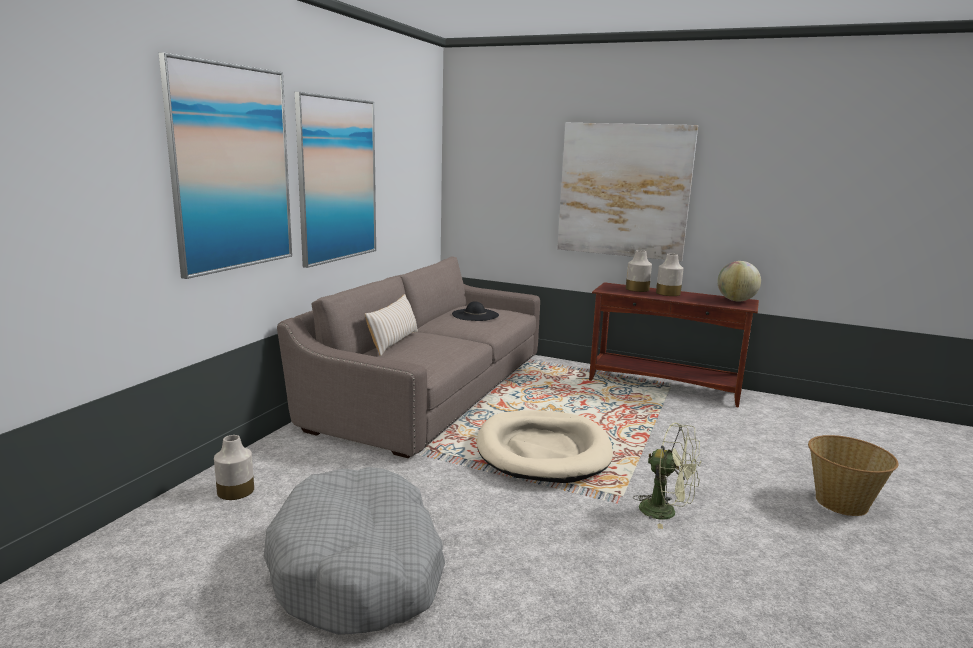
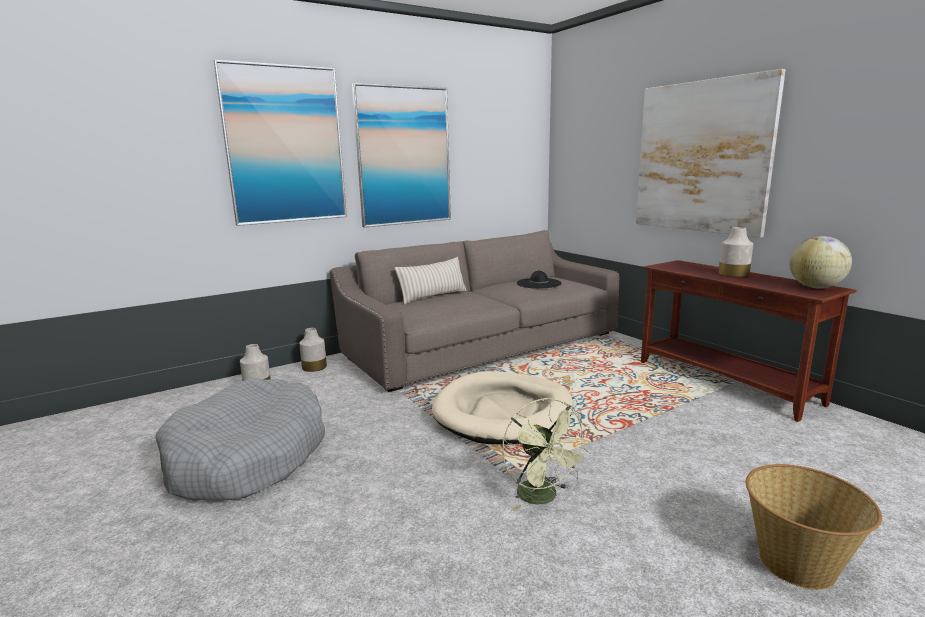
camera: 35 degrees right, 0 degrees up
beige vase [626,250,652,292] -> beige vase moved to [299,328,327,372]

